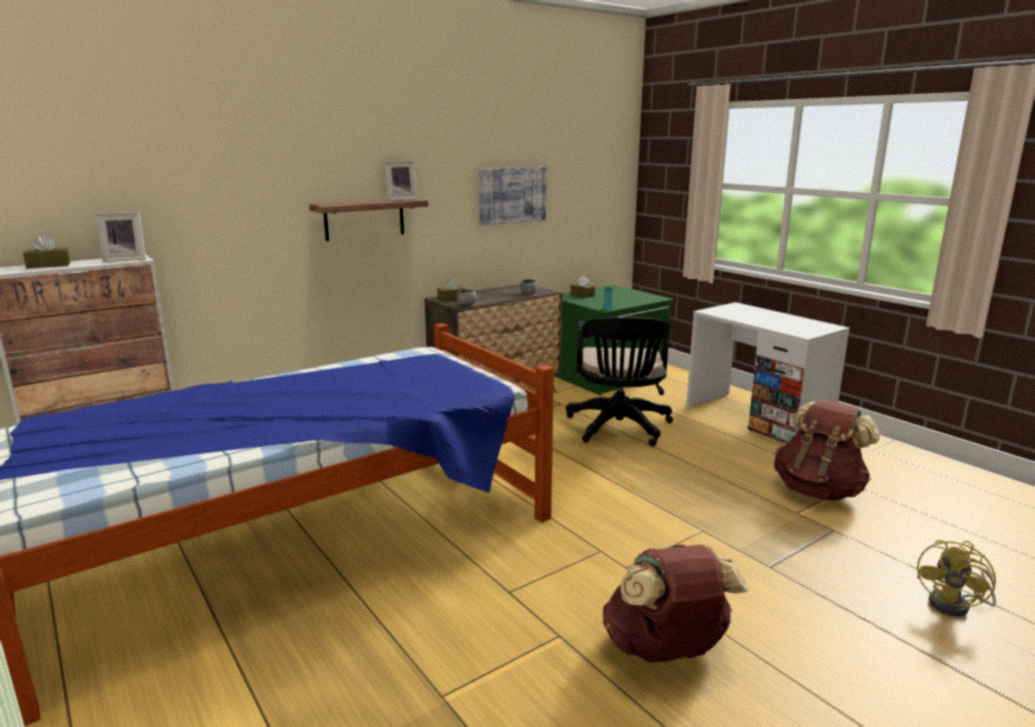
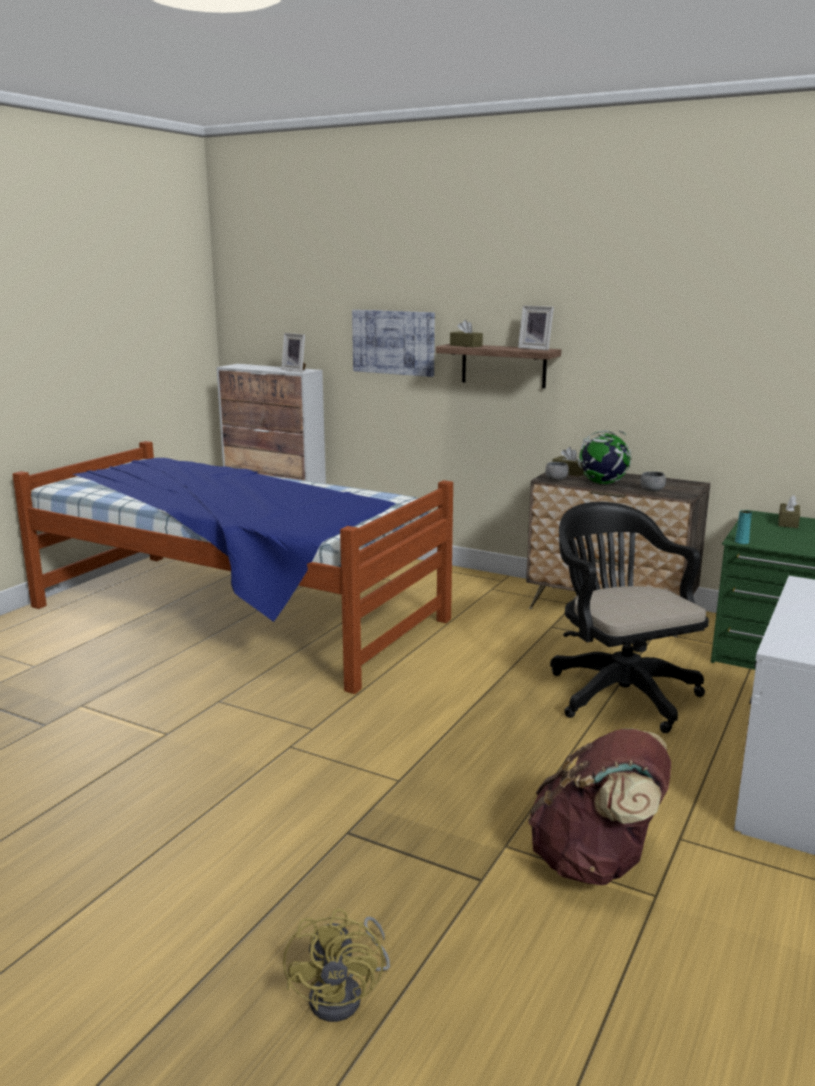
camera: 65 degrees right, 0 degrees up
brown tissue box [23,235,71,268] -> brown tissue box moved to [450,320,483,347]
picture [479,167,547,226] -> picture moved to [352,310,435,377]
black office chair [566,317,673,447] -> black office chair turned 90 degrees clockwise [550,502,709,733]
brown backpack [603,544,748,662] -> none
yellow fan [917,540,996,616] -> yellow fan turned 105 degrees counterclockwise [283,909,390,1022]
none -> globe [577,430,631,485]

